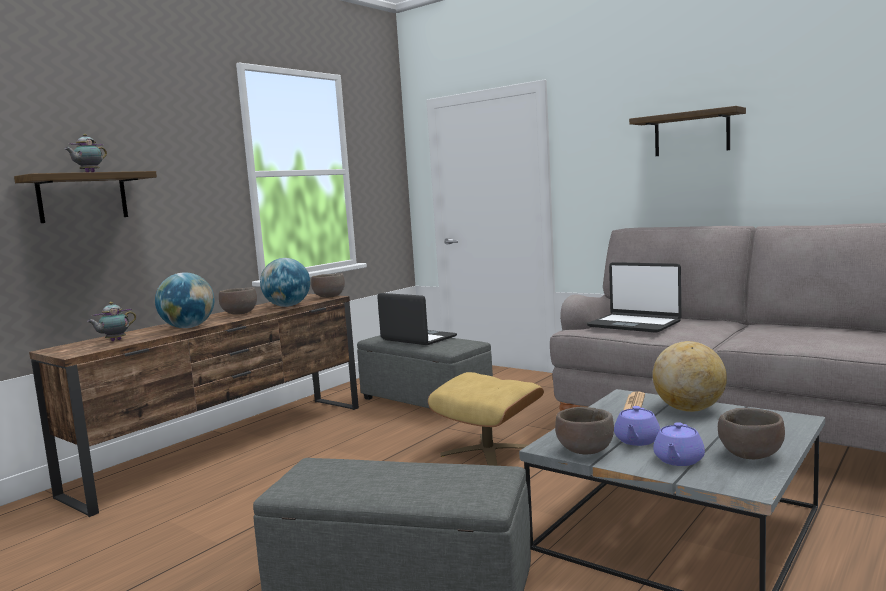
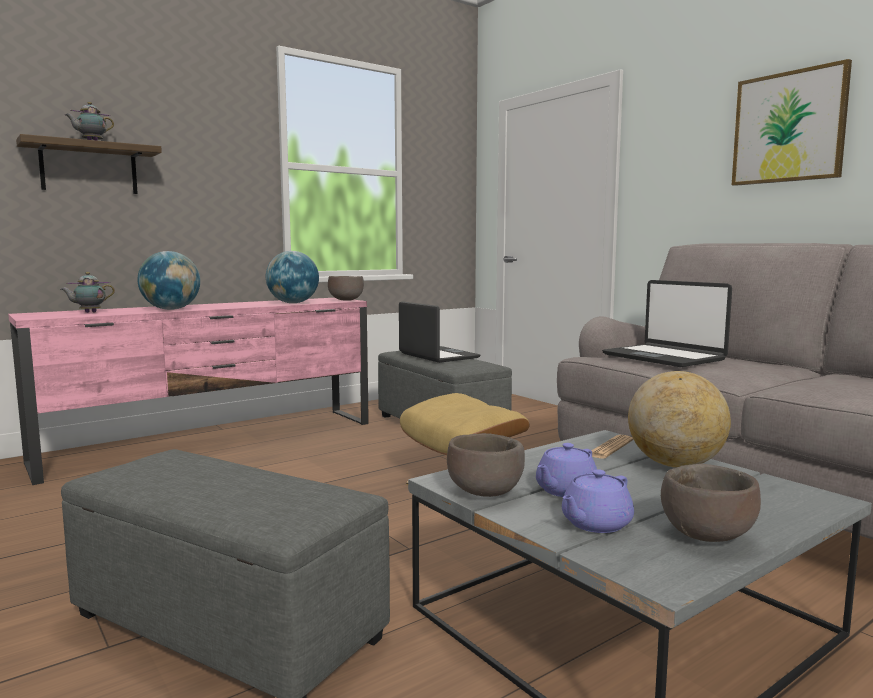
camera: 15 degrees right, 0 degrees up
brown tv stand [29,294,359,517] -> pink tv stand [8,298,369,485]
brown bowl [219,287,257,315] -> none
shelf [629,106,746,156] -> picture [732,59,852,186]

